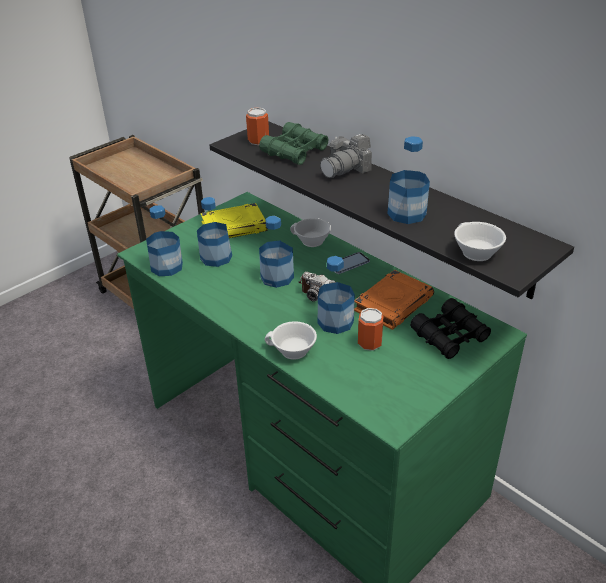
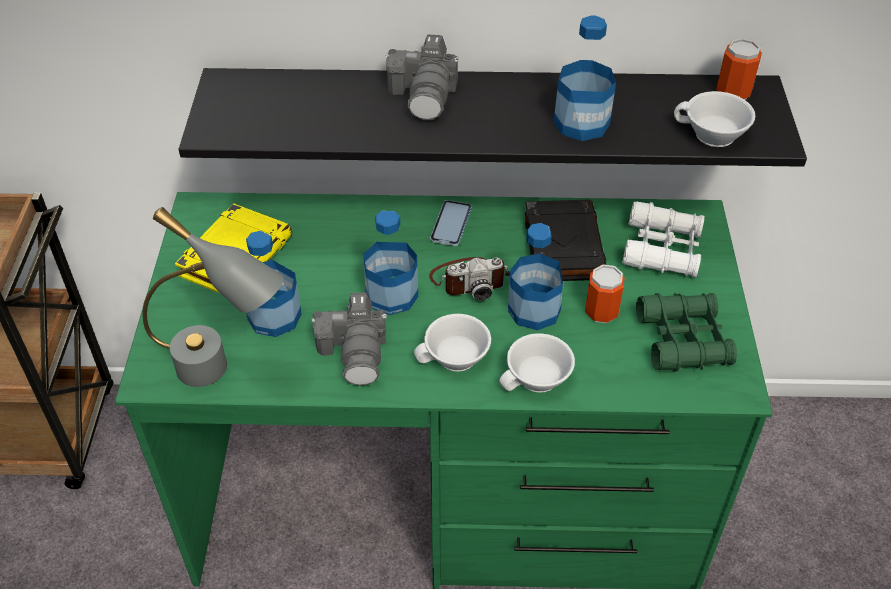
camera: 45 degrees left, 10 degrees up
bottle [146,205,183,276] -> grey table lamp [142,207,283,387]
can [246,107,269,145] -> can moved to [716,38,762,100]
green binoculars [259,122,328,165] -> green binoculars moved to [636,292,737,372]
white cup [290,218,331,247] -> white cup moved to [414,314,491,372]
orange book [354,270,434,330] -> black book [525,200,606,281]
black binoculars [410,298,491,359] -> white binoculars [623,201,704,278]
none -> camera [311,292,387,386]

